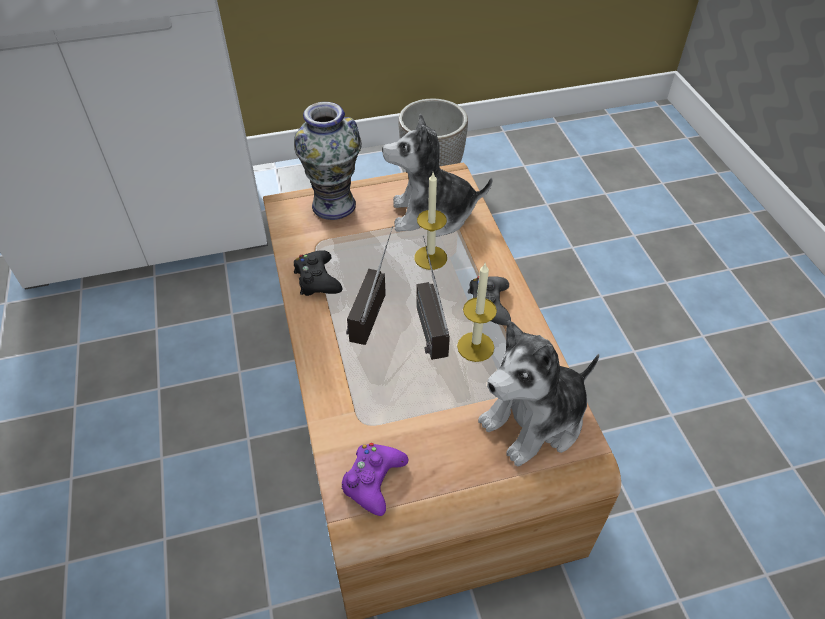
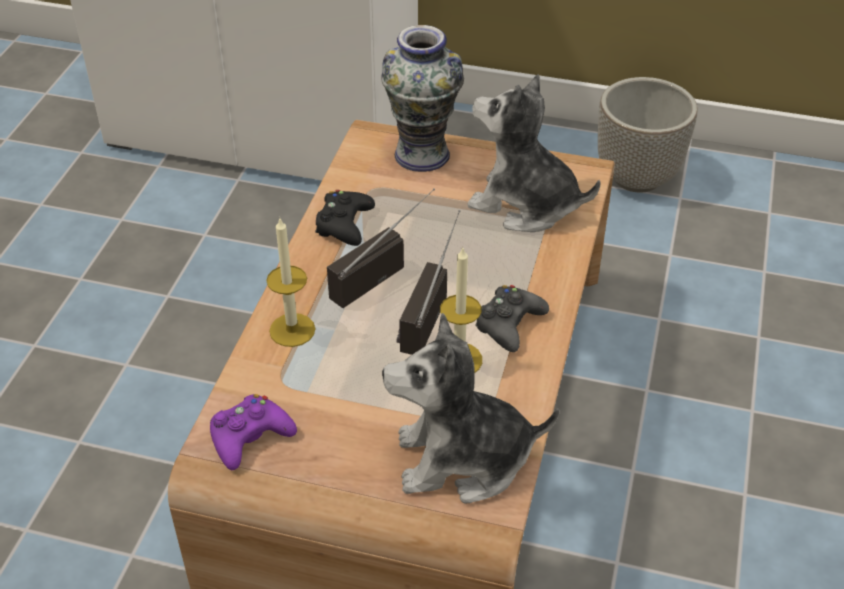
camera: 30 degrees right, 5 degrees down
candle [414,173,447,270] -> candle moved to [266,218,315,347]

